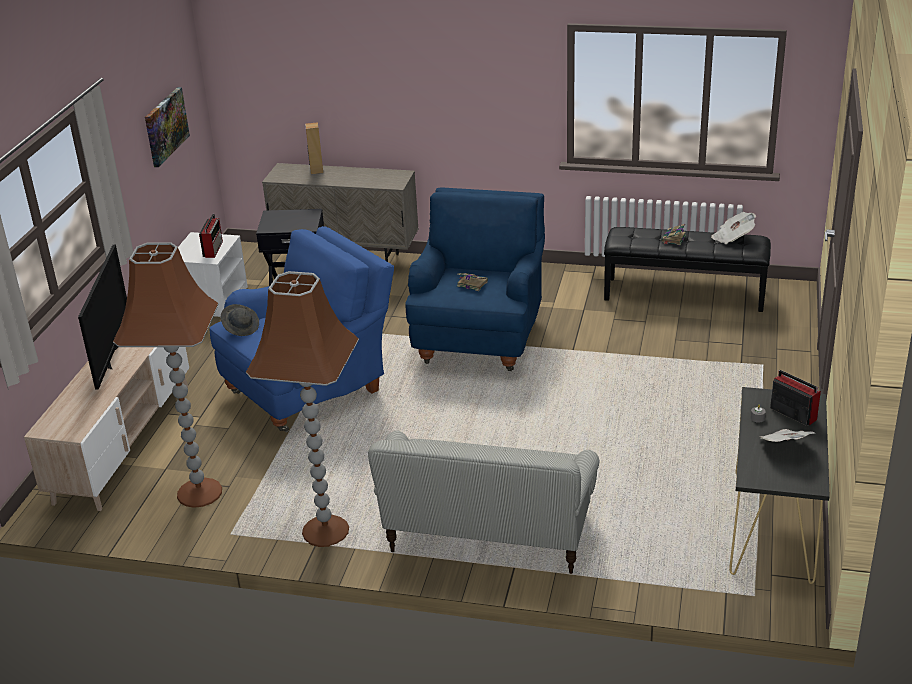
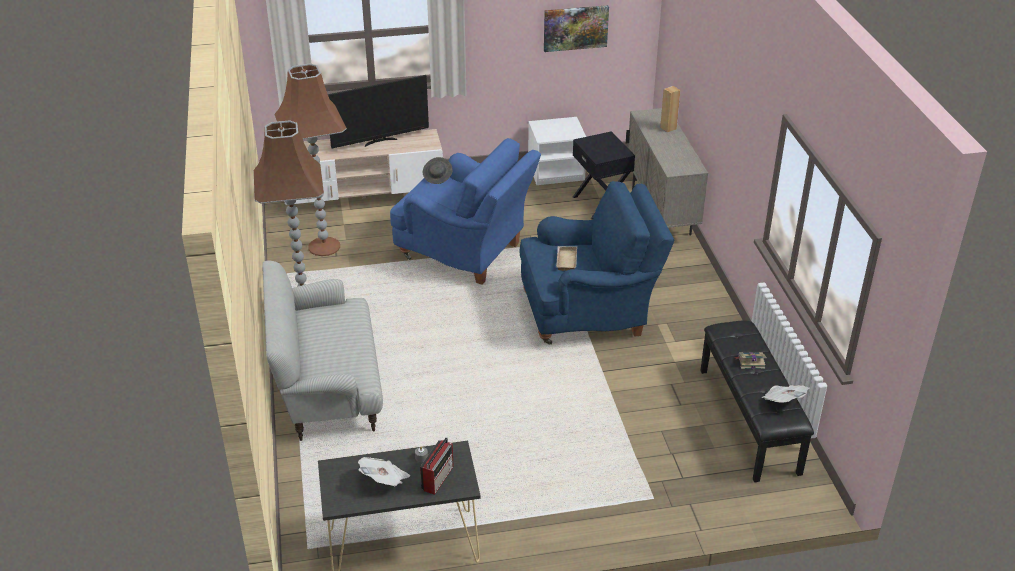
camera: 65 degrees right, 5 degrees up
radio [199,214,223,258] -> none
book [457,273,488,291] -> beige tray [556,246,577,271]

